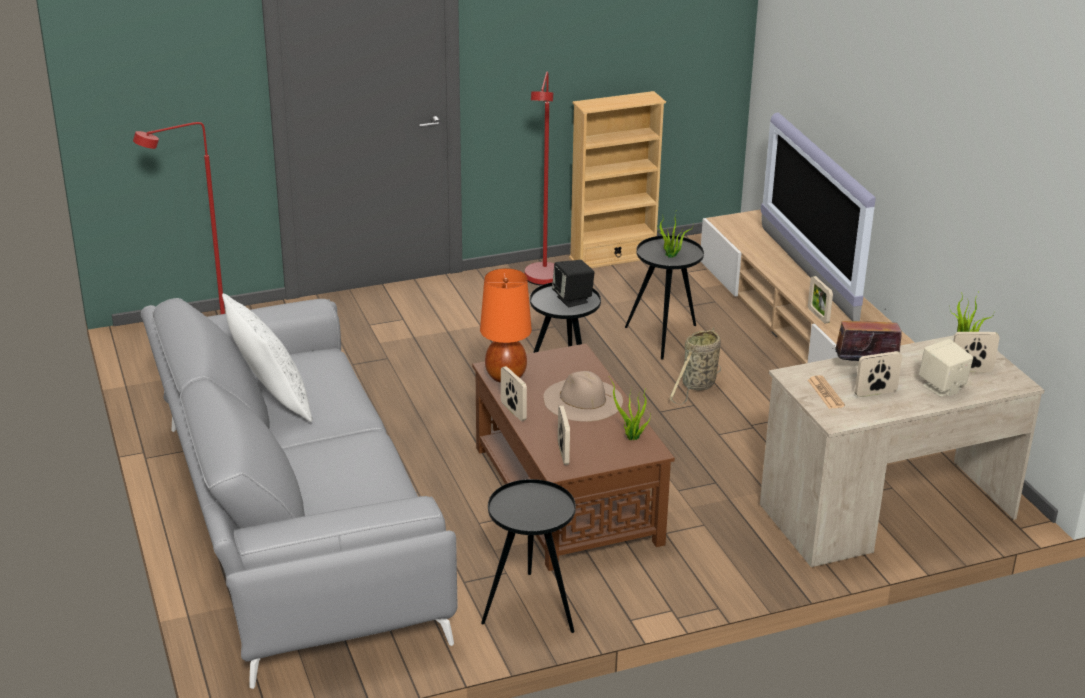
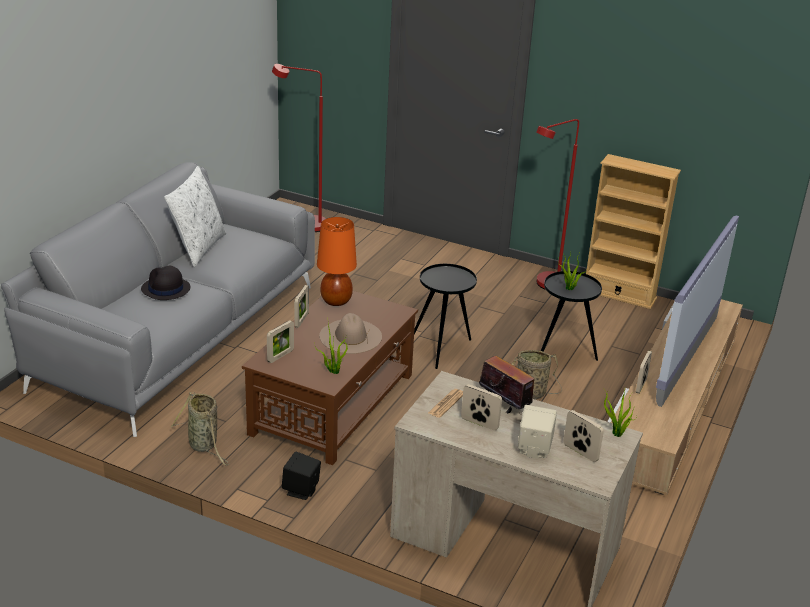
camera: 45 degrees right, 0 degrees up
black side table [481,479,576,633] -> basket [171,392,229,465]
black speaker [552,260,595,307] -> black speaker moved to [282,452,321,500]
none -> black hat [141,266,190,300]

